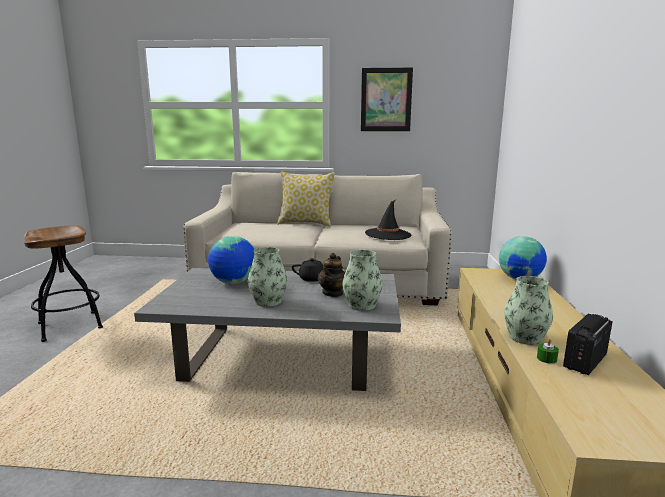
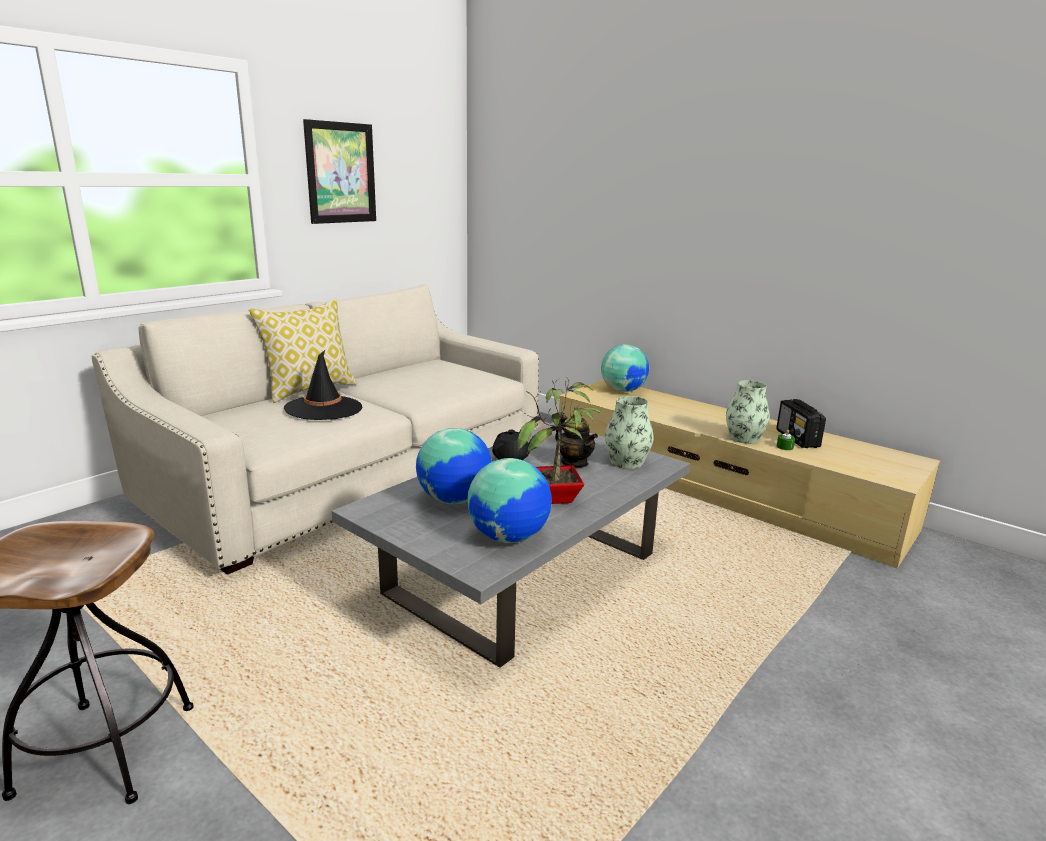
camera: 55 degrees left, 5 degrees up
vase [248,247,287,307] -> potted plant [517,377,604,504]
black hat [365,200,412,240] -> black hat moved to [284,350,362,420]
none -> globe [467,458,552,543]

